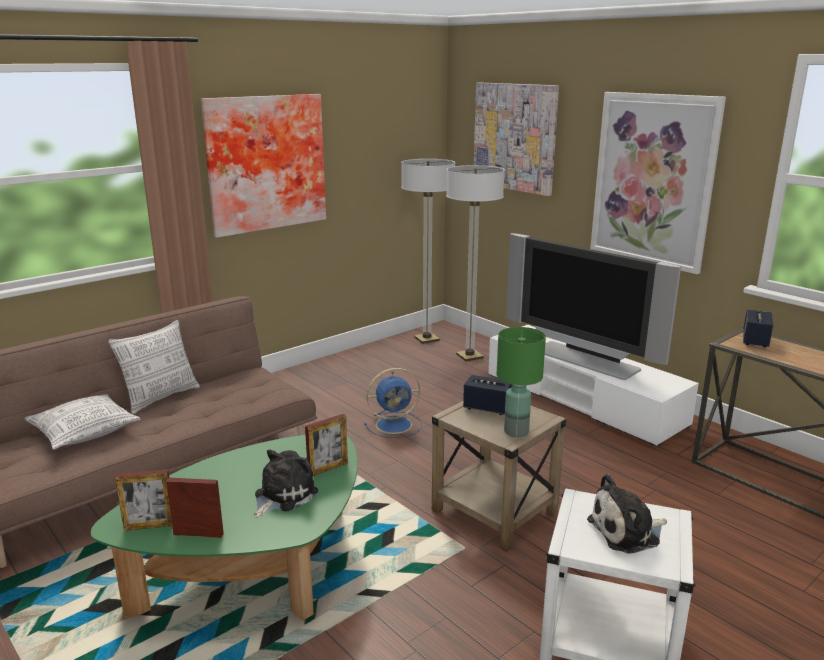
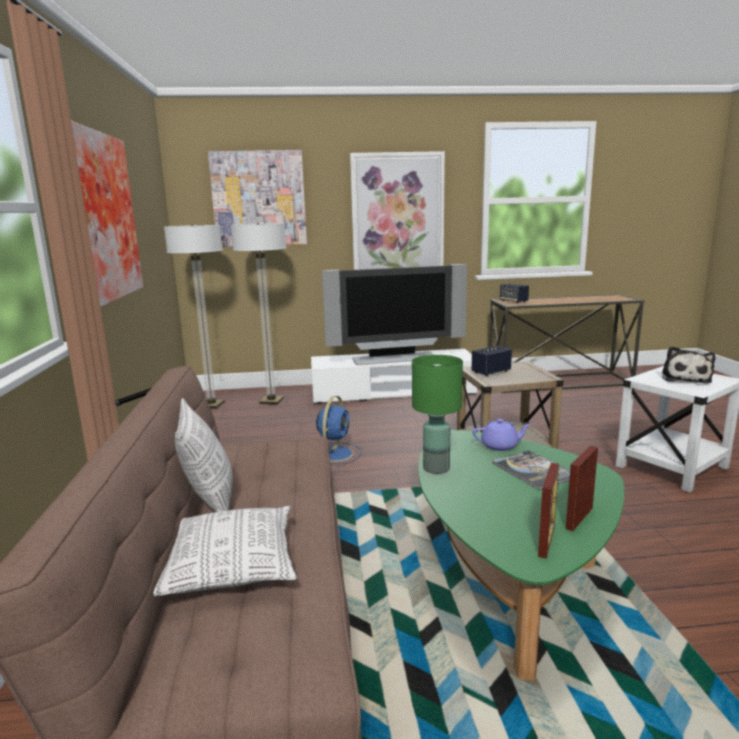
camera: 55 degrees left, 5 degrees down
plush toy [254,449,318,518] -> book [492,450,570,490]
picture frame [305,414,348,476] -> purple teapot [473,419,532,451]
green table lamp [497,327,546,437] -> green table lamp moved to [412,355,463,474]

